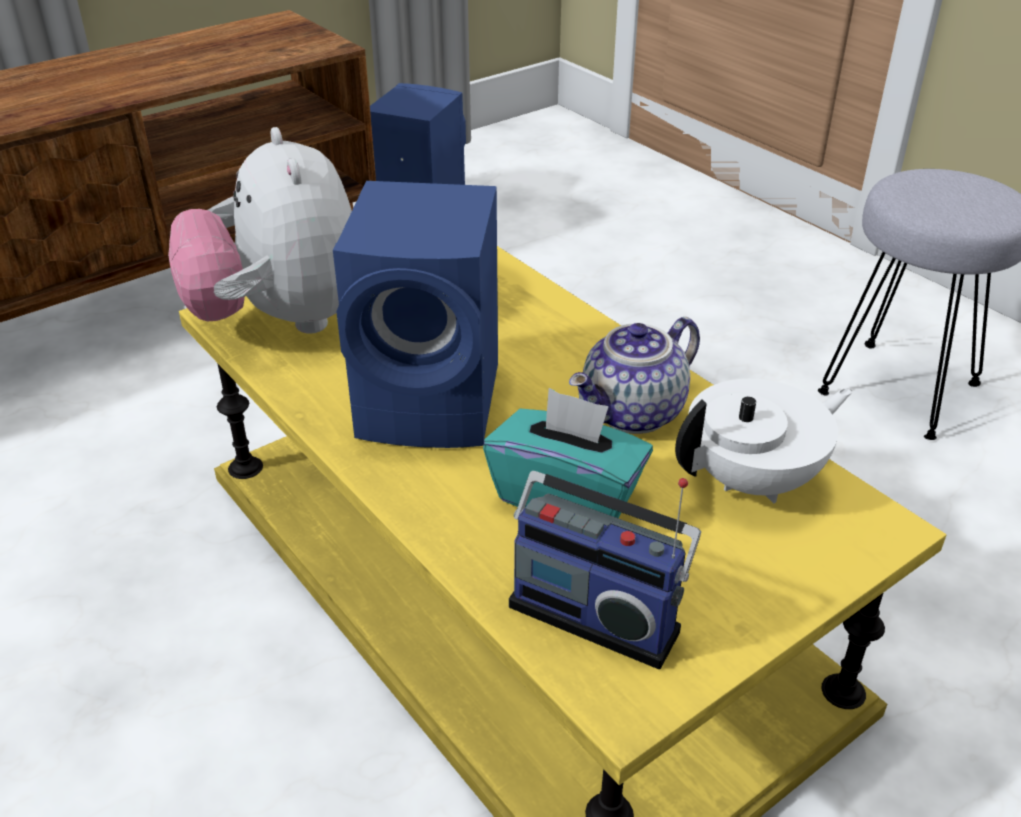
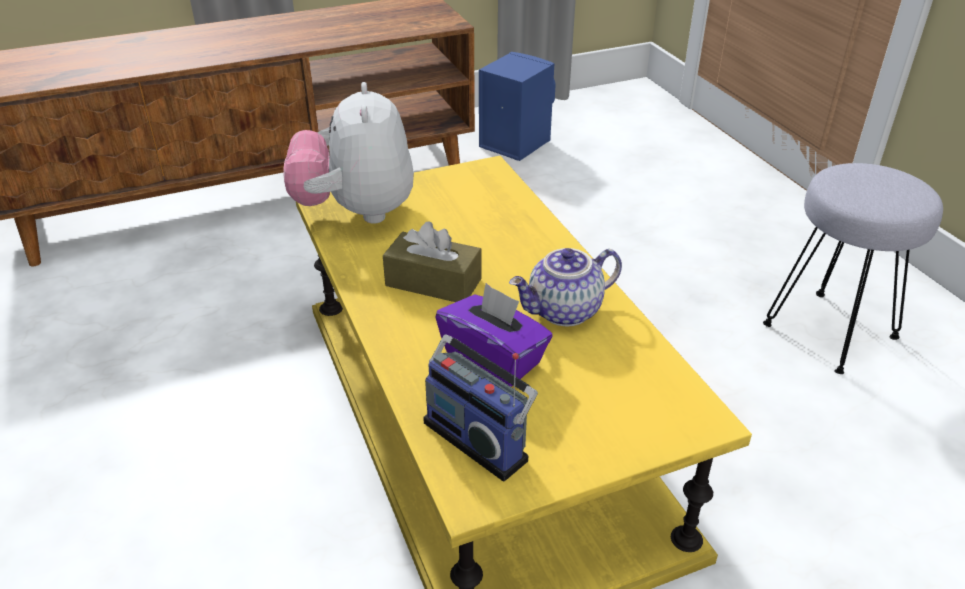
camera: 15 degrees right, 0 degrees up
blue speaker [333,181,498,448] -> brown tissue box [383,221,482,302]
turquoise tissue box [483,388,653,518] -> purple tissue box [435,283,553,387]
white teapot [675,379,852,504] -> none

